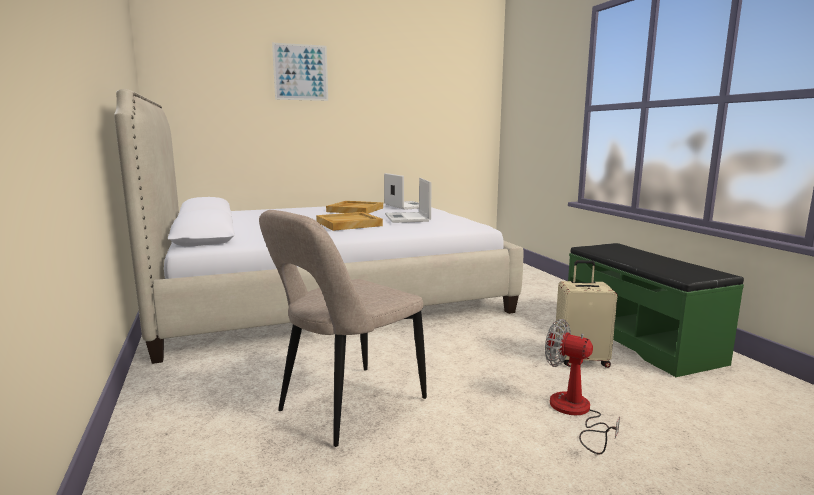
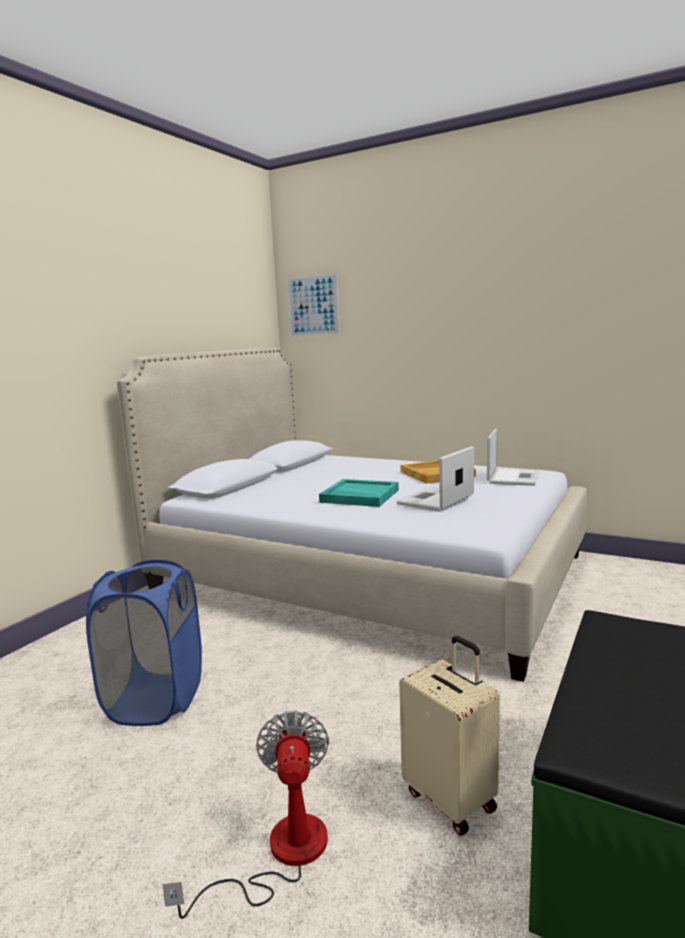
camera: 50 degrees right, 0 degrees up
beige chair [259,210,427,447] -> blue laundry basket [86,560,202,726]
picture [272,43,328,101] -> picture moved to [287,273,340,337]
beige tray [316,212,383,231] -> turquoise tray [319,479,399,507]

